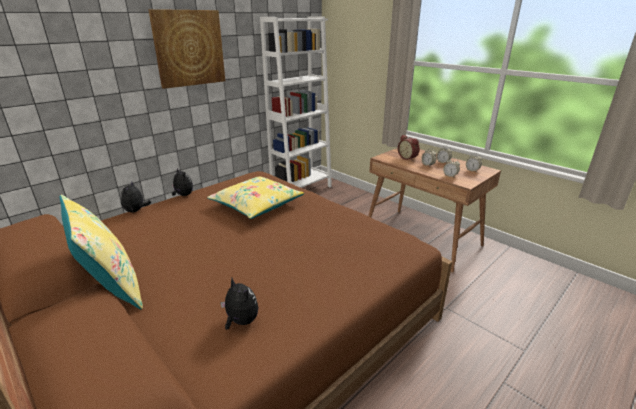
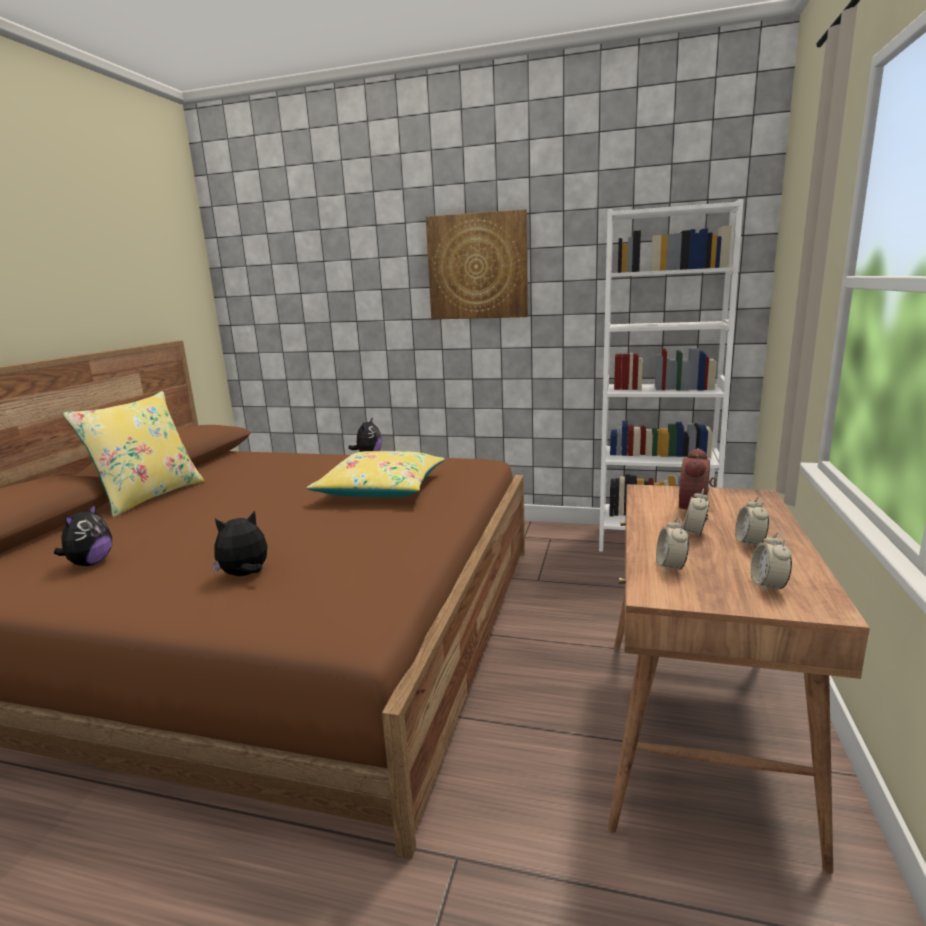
camera: 60 degrees right, 10 degrees down
plush toy [120,182,151,213] -> plush toy moved to [212,511,267,576]

